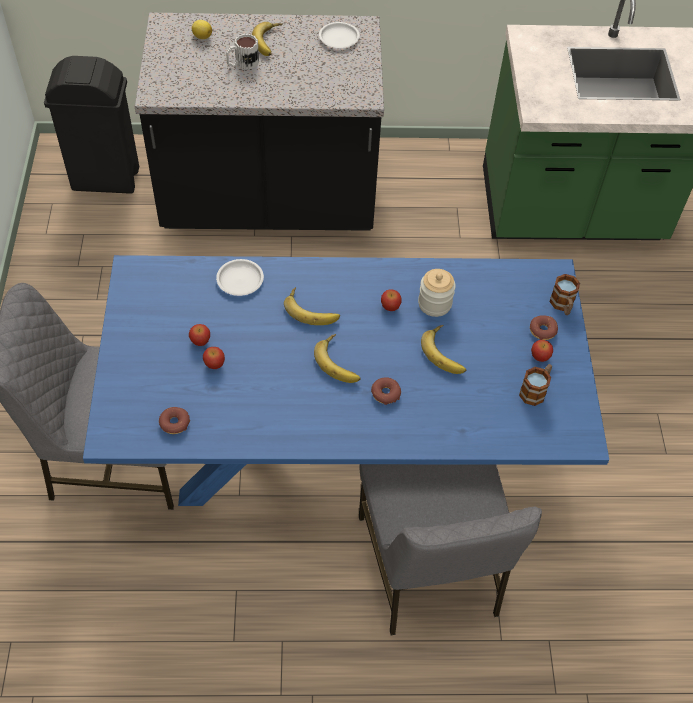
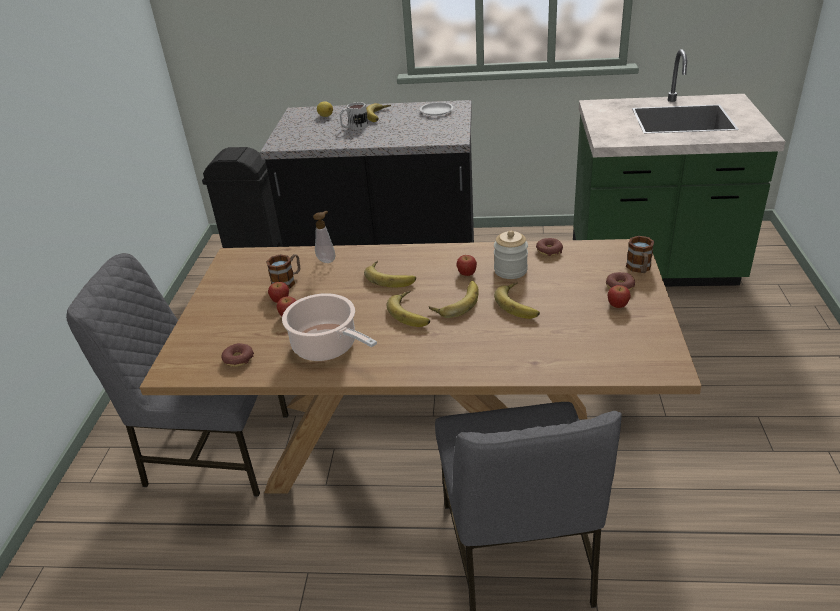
camera: 10 degrees right, 20 degrees down
blue dining table [83,255,609,506] -> brown dining table [140,239,701,494]
white plate [216,259,264,296] -> soap dispenser [313,211,336,263]
donut [371,377,401,405] -> donut moved to [536,238,563,256]
mug [519,364,552,406] -> mug moved to [266,254,300,289]
none -> cooking pot [282,293,377,361]
none -> banana [429,281,479,318]

